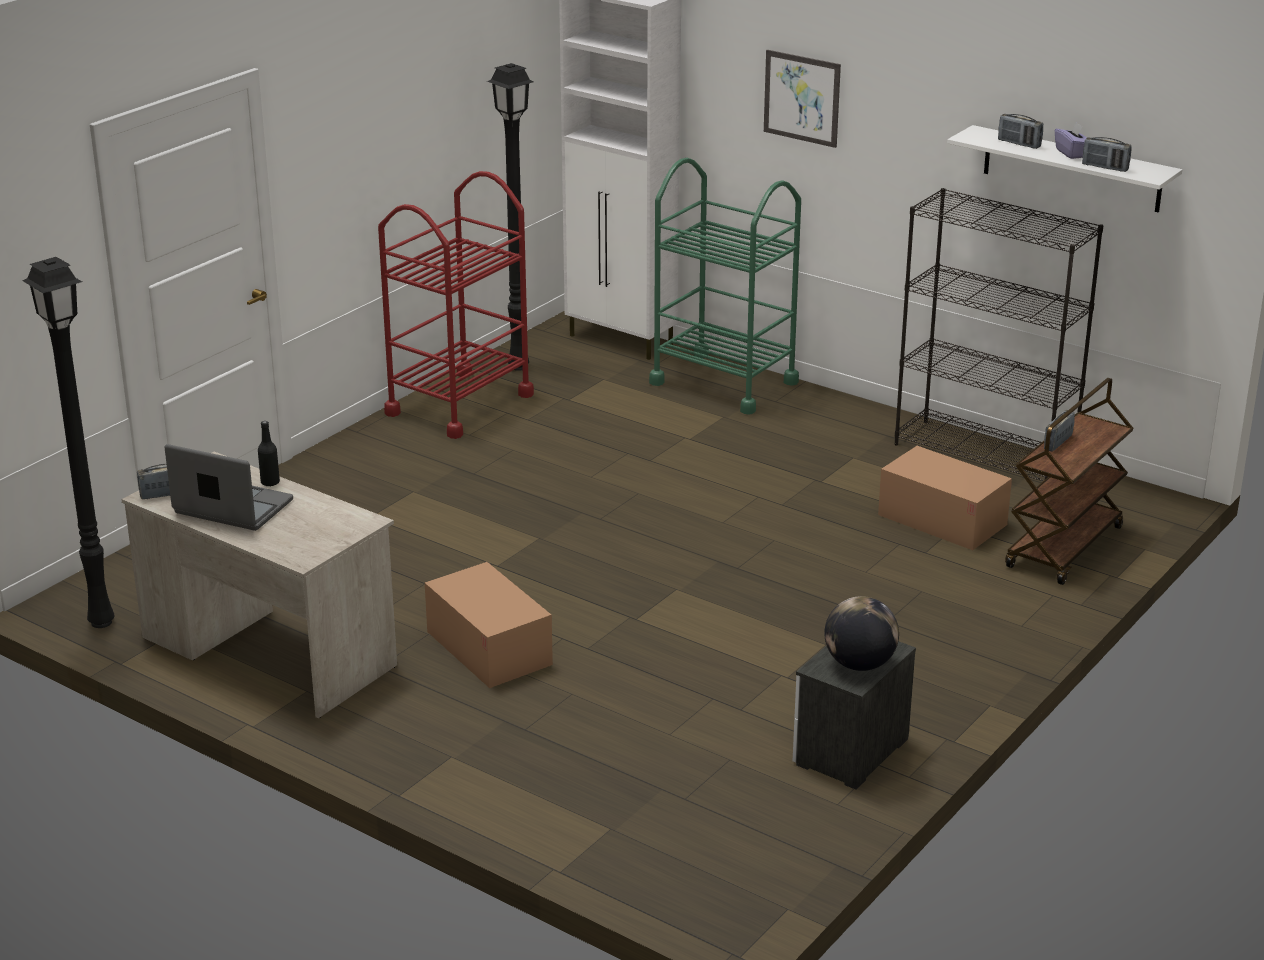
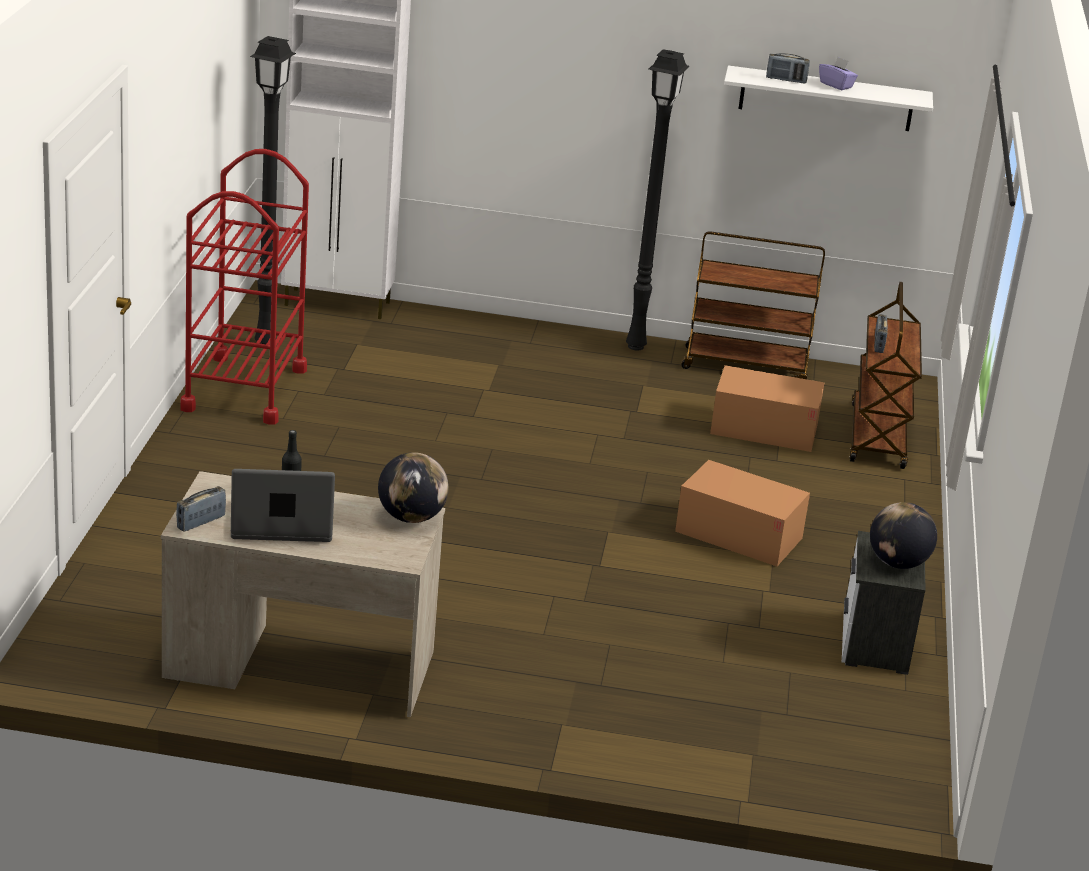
camera: 30 degrees left, 0 degrees up
black floor lamp [22,257,115,628] -> black floor lamp moved to [626,49,690,350]
cardboard box [425,562,553,688] -> cardboard box moved to [675,460,810,566]
green cart [649,158,801,415] -> none
picture [764,50,841,148] -> none
black bookcase [895,188,1103,481] -> brown cart [681,231,825,379]
radio [1082,137,1132,172] -> none
none -> globe [378,452,449,523]

